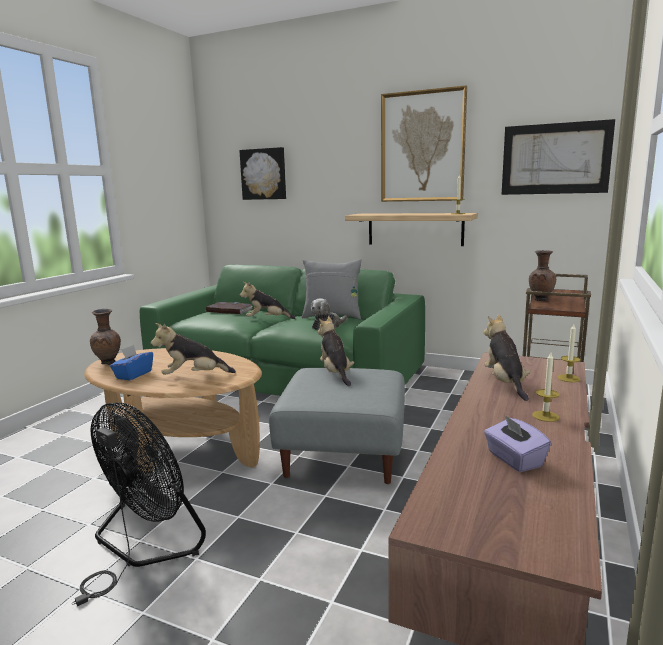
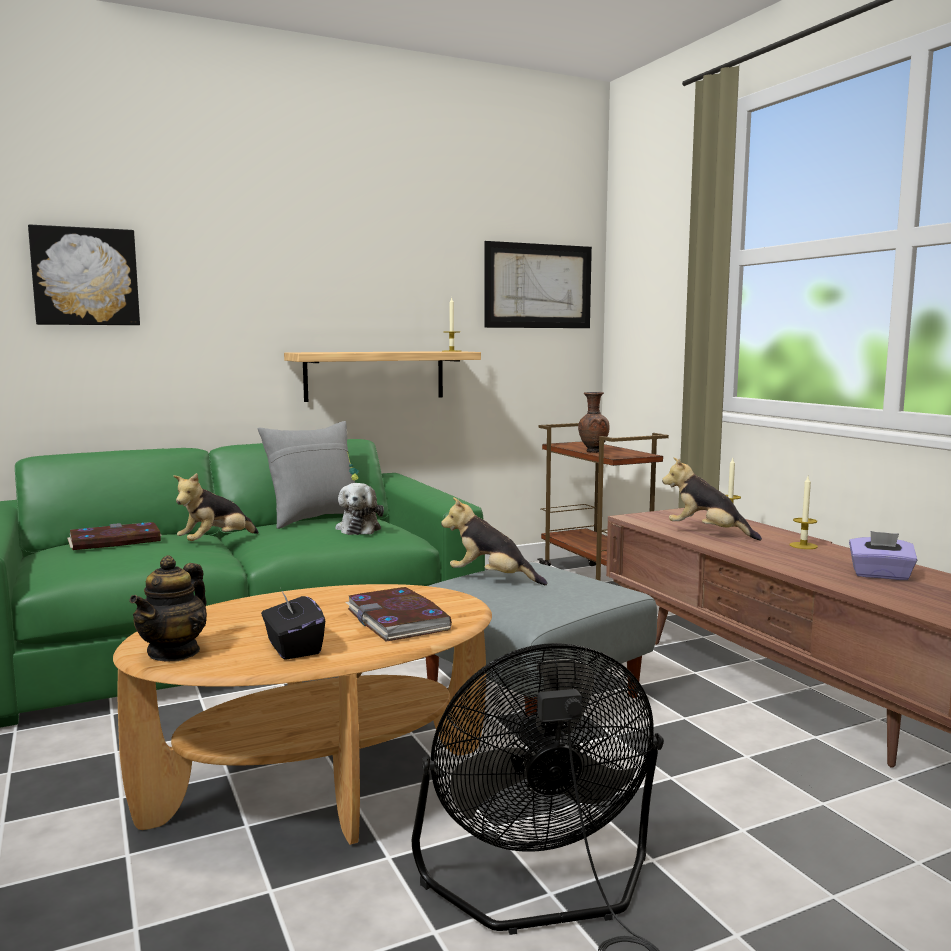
camera: 50 degrees left, 5 degrees down
brown vase [90,309,121,365] -> teapot [129,555,207,662]
blue tissue box [110,345,153,381] -> black tissue box [261,591,325,660]
plush toy [151,323,236,375] -> book [345,587,452,641]
picture [381,85,467,202] -> none

